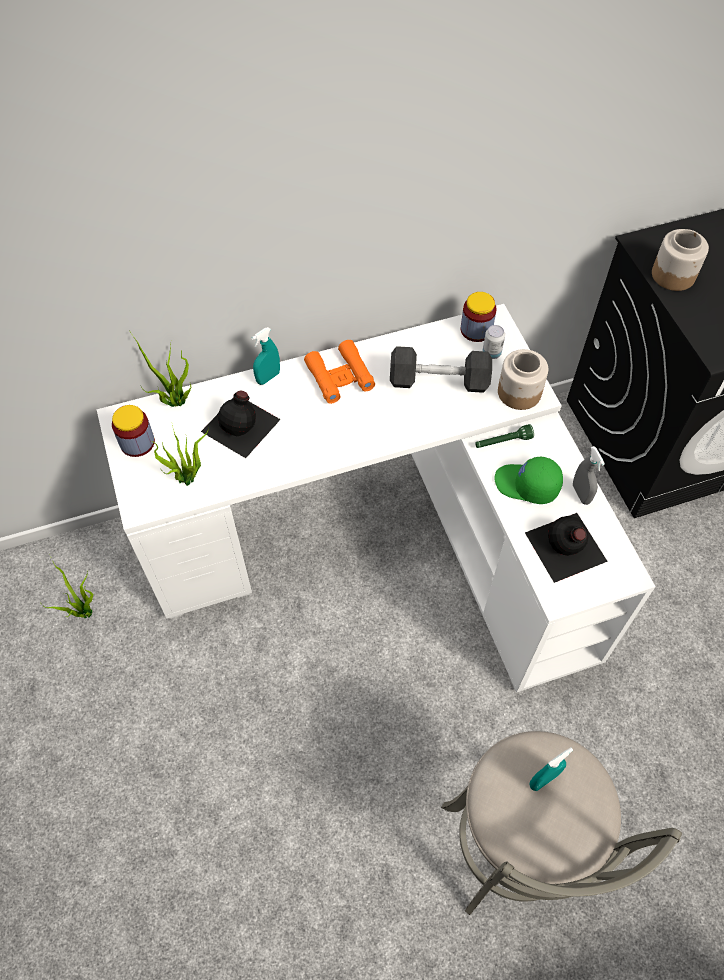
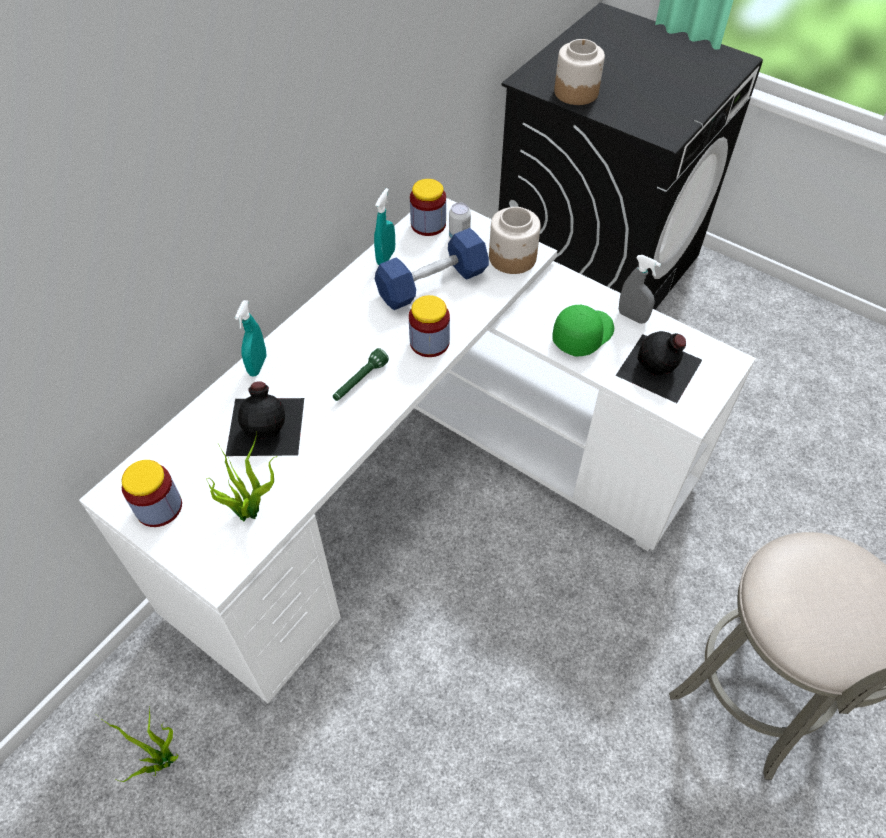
camera: 35 degrees left, 5 degrees down
potted plant [130,332,191,407] -> none
orange binoculars [304,340,375,404] -> none
grey dumbbell [390,346,492,393] -> blue dumbbell [375,228,489,310]
green flashlight [475,424,534,448] -> green flashlight moved to [333,348,389,401]
green cap [494,457,563,504] -> green cap turned 150 degrees clockwise [552,304,614,356]
turquoise spray bottle [529,748,573,791] -> turquoise spray bottle moved to [374,188,395,265]
none -> jar [409,295,450,357]

